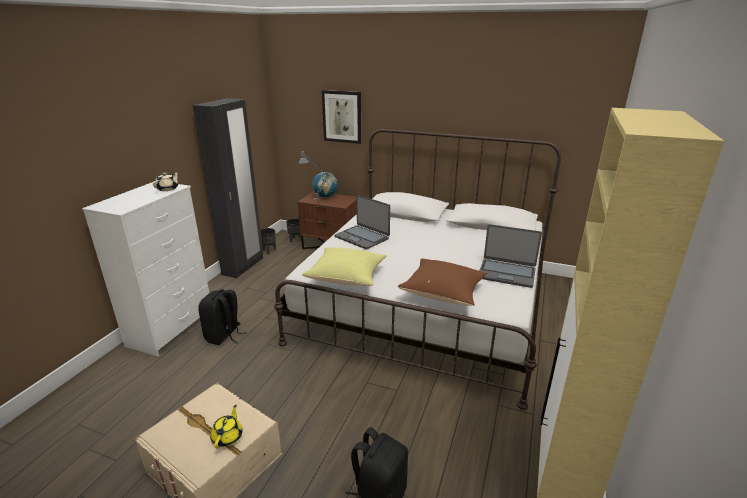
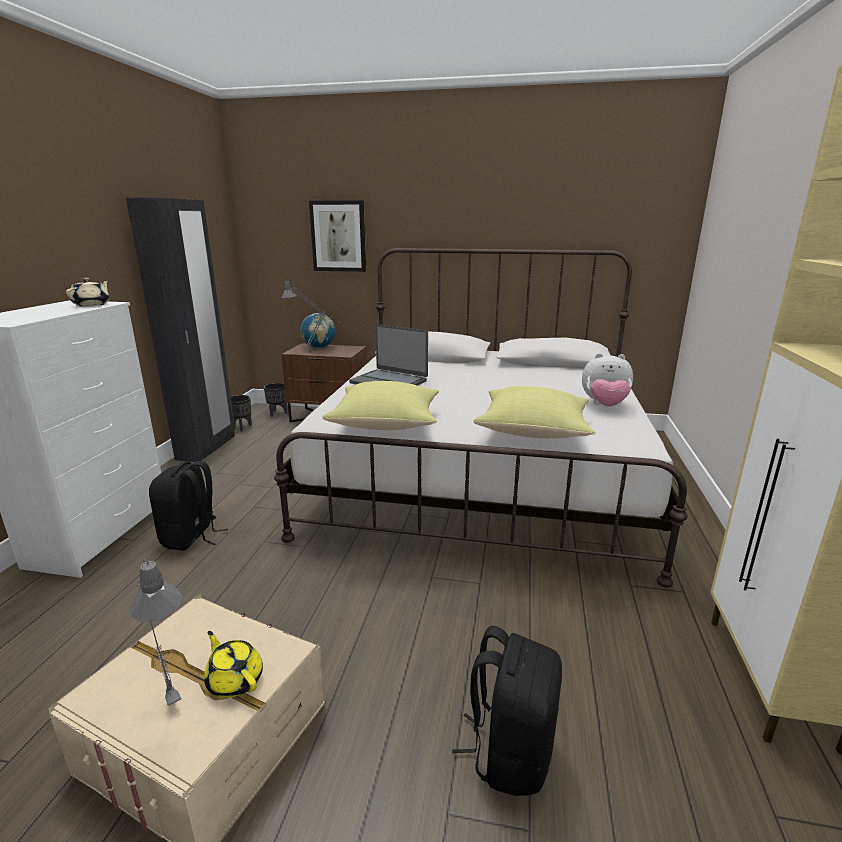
camera: 10 degrees left, 5 degrees down
yellow teapot [211,405,243,449] -> yellow teapot turned 45 degrees counterclockwise [204,631,263,698]
brown pillow [398,259,488,306] -> yellow pillow [473,386,596,438]
laptop [479,224,542,288] -> plush toy [582,353,633,407]
none -> grey table lamp [129,558,183,706]

